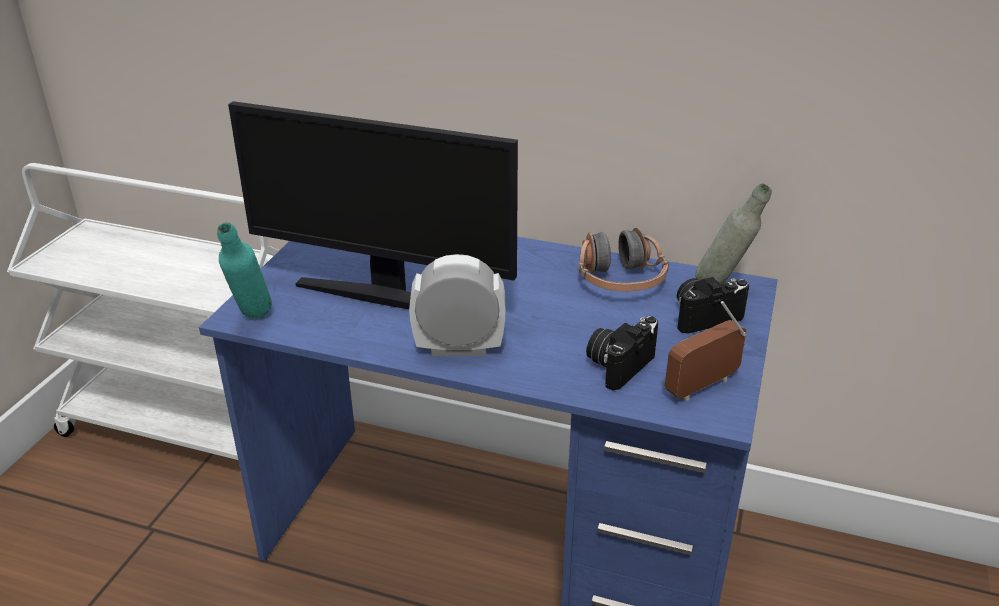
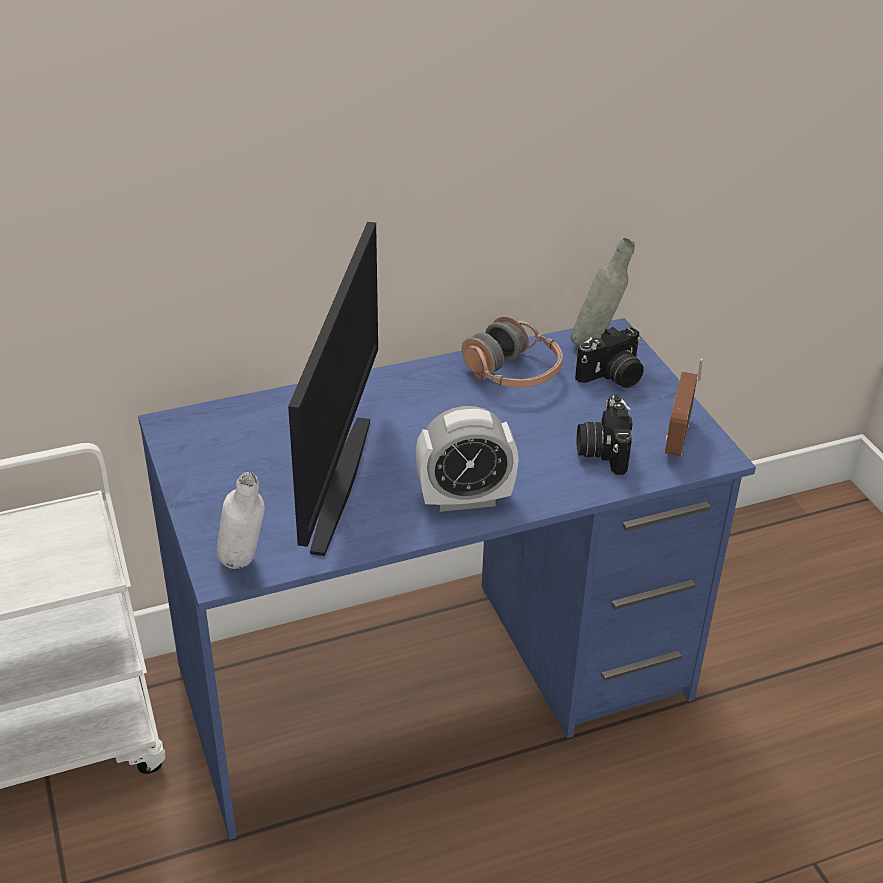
camera: 40 degrees left, 5 degrees up
turquoise bottle [217,222,272,319] -> white bottle [217,472,265,569]
monitor [228,101,518,309] -> monitor turned 60 degrees counterclockwise [288,222,378,556]
alarm clock [409,254,505,356] -> alarm clock turned 150 degrees counterclockwise [416,406,519,512]
camera [677,277,749,334] -> camera turned 150 degrees counterclockwise [575,327,644,388]

